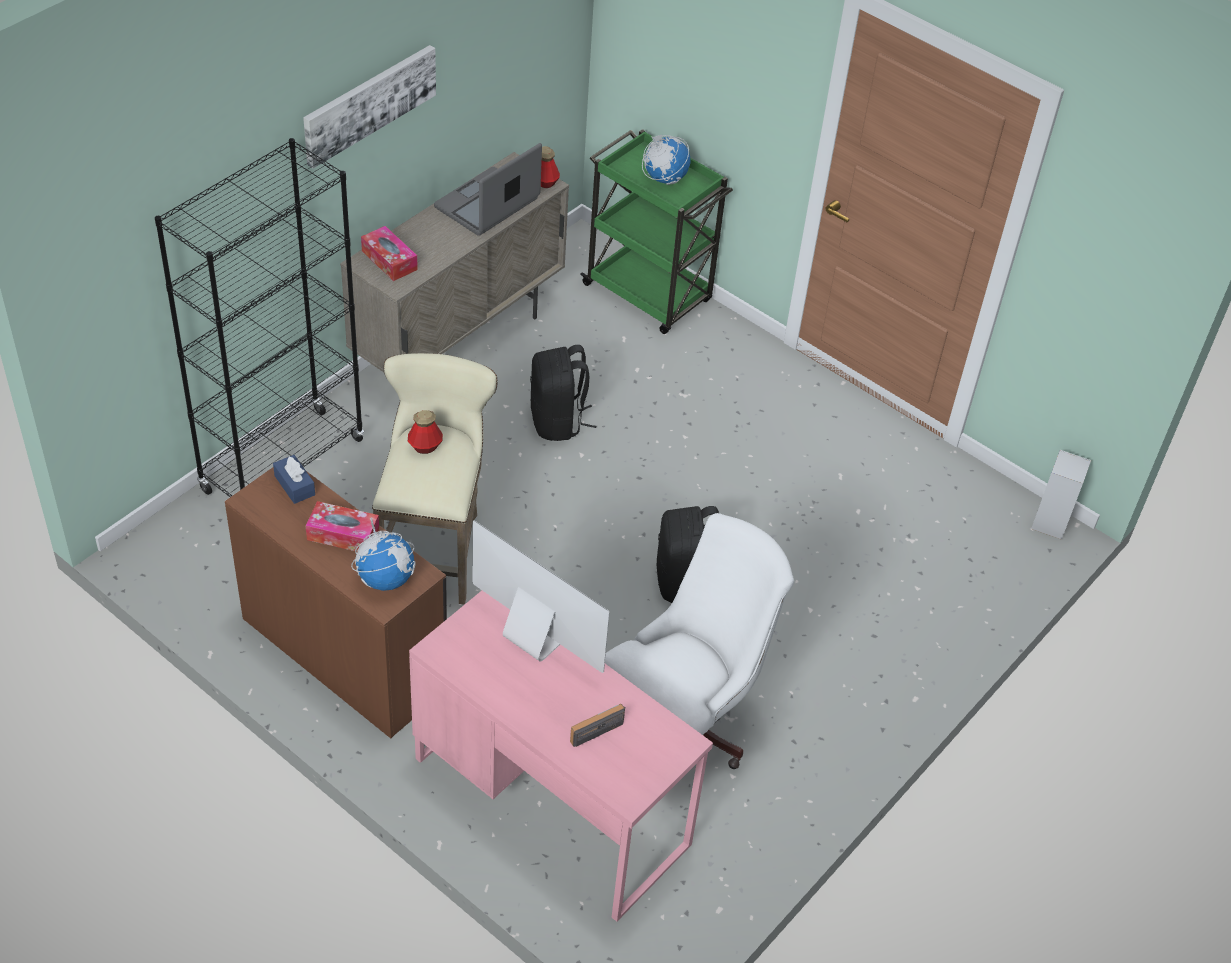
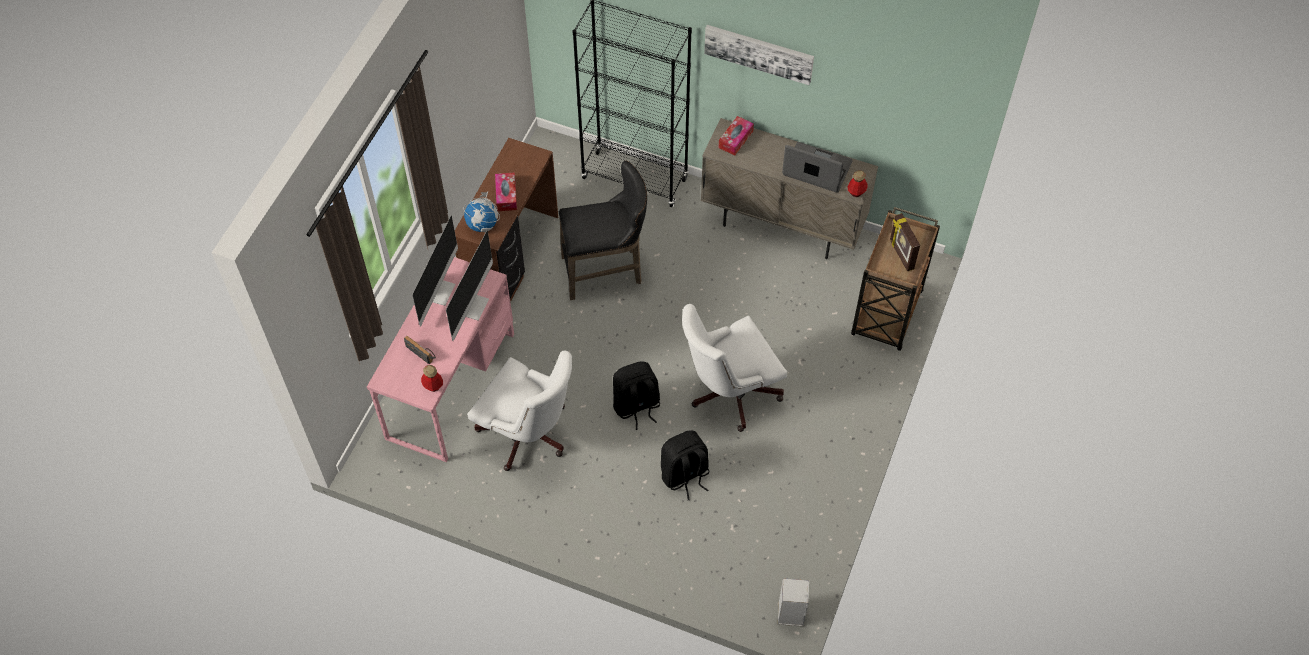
camera: 75 degrees right, 10 degrees up
blue tissue box [273,455,315,504] -> none
beige stool [372,353,498,605] -> black stool [559,161,647,300]
bottle [408,410,443,454] -> bottle moved to [421,365,443,392]
black backpack [530,345,596,441] -> black backpack moved to [661,430,709,500]
green cart [580,129,733,334] -> brown cart [851,207,940,351]
globe [642,134,691,185] -> picture frame [890,213,920,271]
none -> monitor [412,215,458,327]
none -> white office chair [682,304,787,432]

